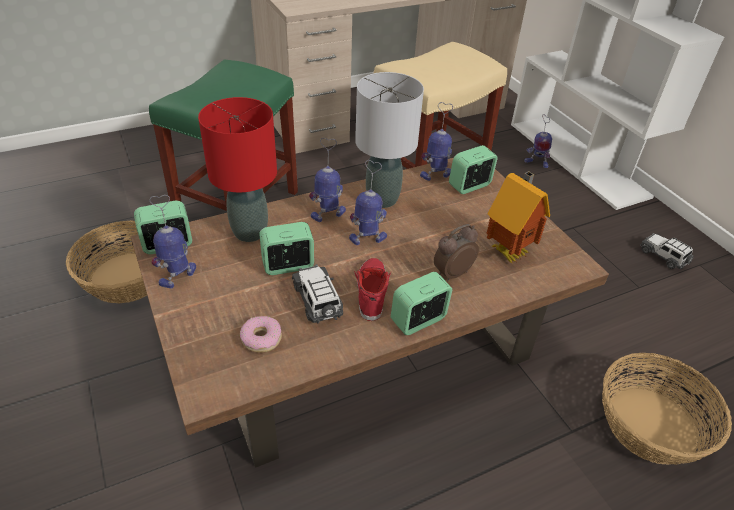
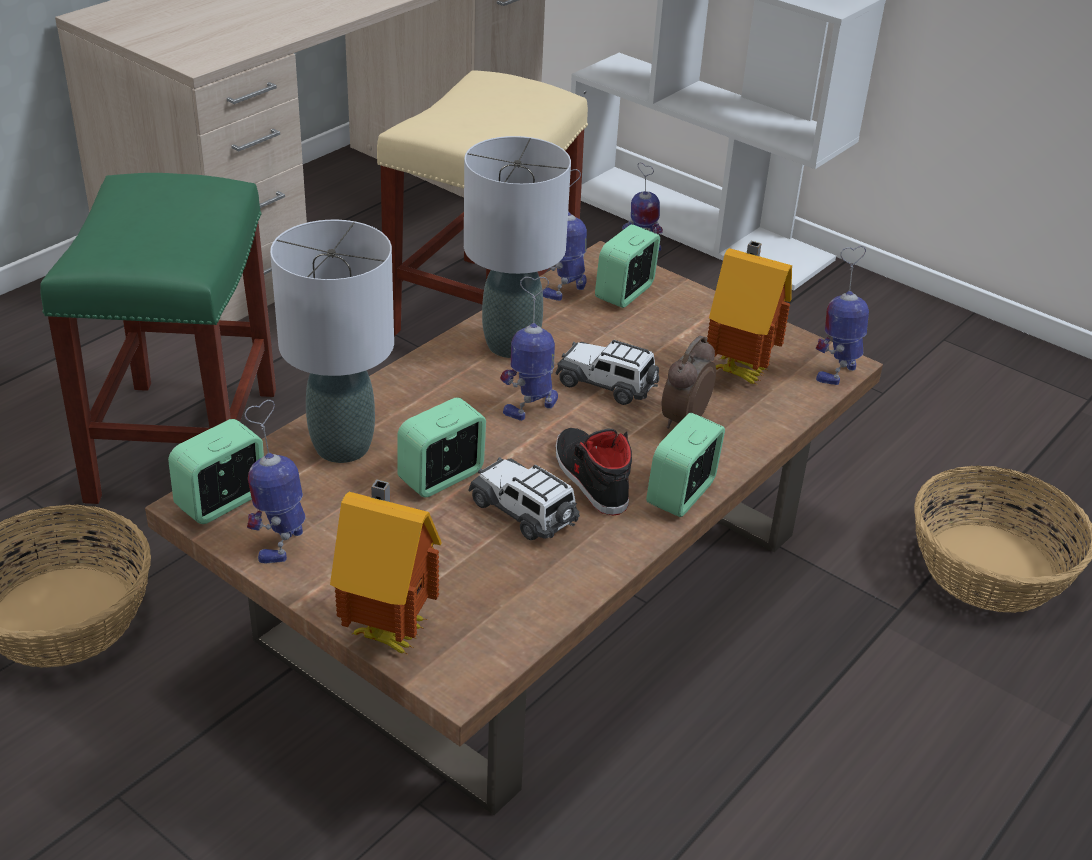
camera: 25 degrees left, 5 degrees down
red table lamp [198,97,277,242] -> grey table lamp [270,220,394,463]
donut [240,316,282,353] -> none
toy robot [309,138,346,222] -> toy robot moved to [815,246,869,385]
red shoe [354,258,391,321] -> black shoe [556,428,632,515]
toy car [640,233,694,269] -> toy car moved to [556,340,659,405]
none -> toy house [330,479,442,654]

